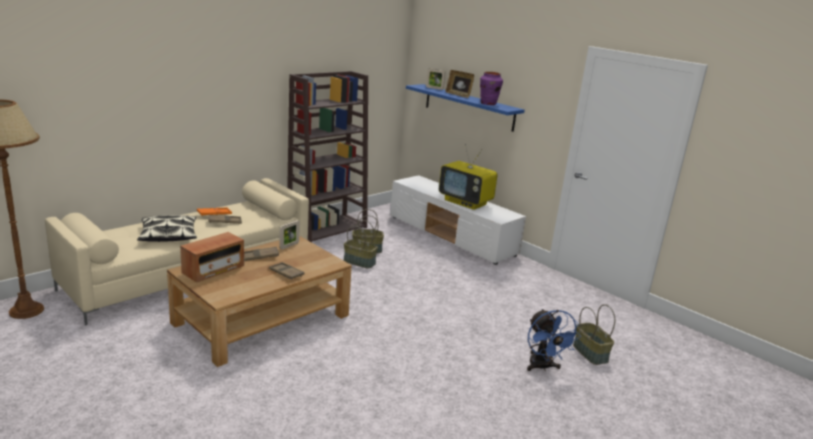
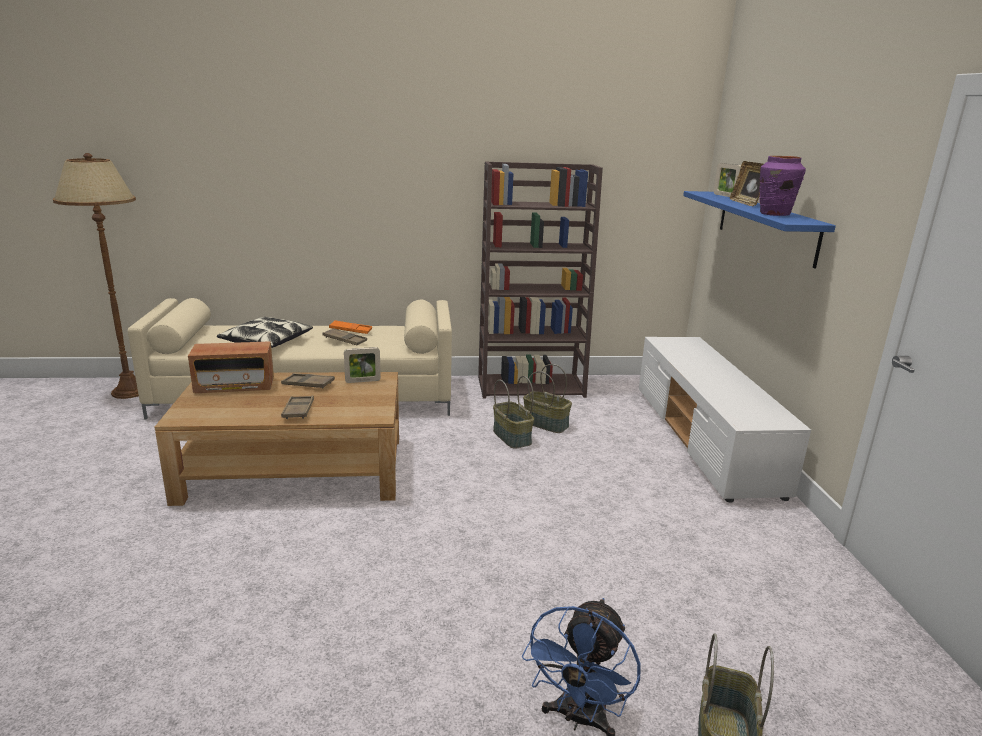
camera: 40 degrees right, 0 degrees up
television [439,144,497,210] -> none

